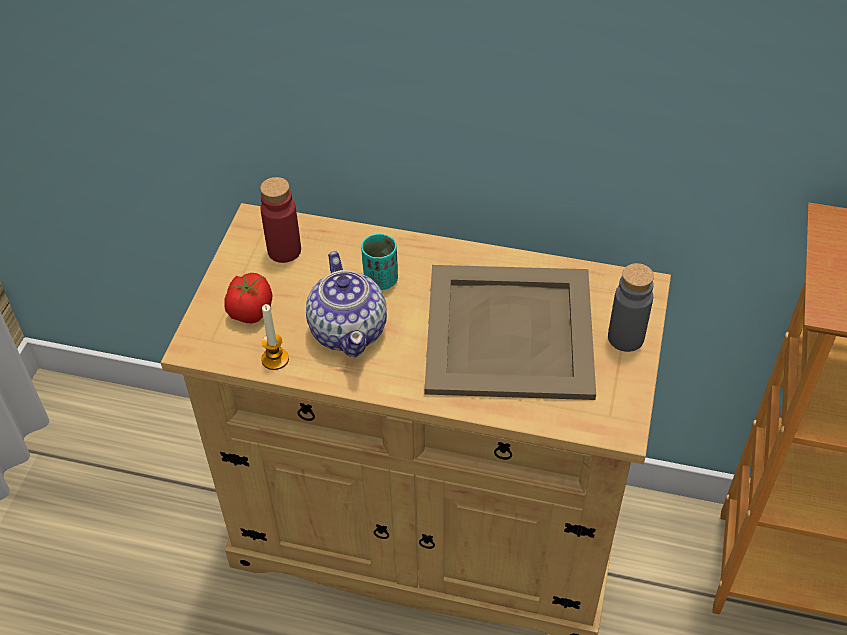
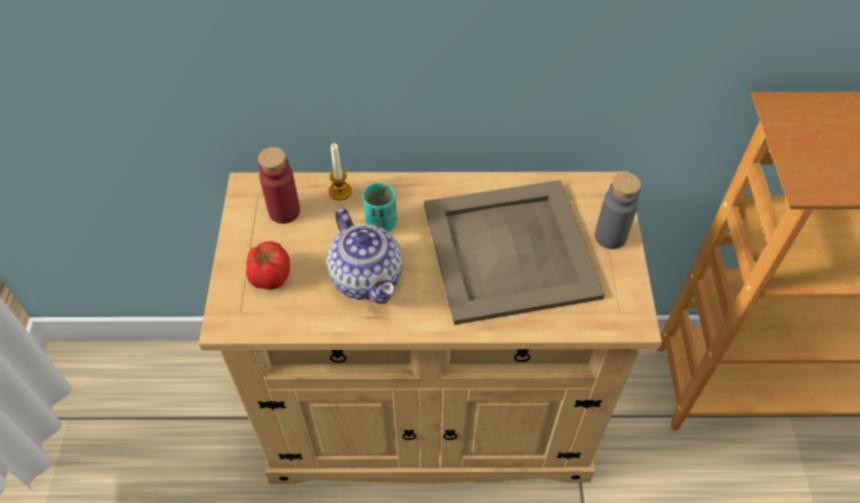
camera: 15 degrees left, 5 degrees up
candle [261,304,289,370] -> candle moved to [329,143,352,200]

